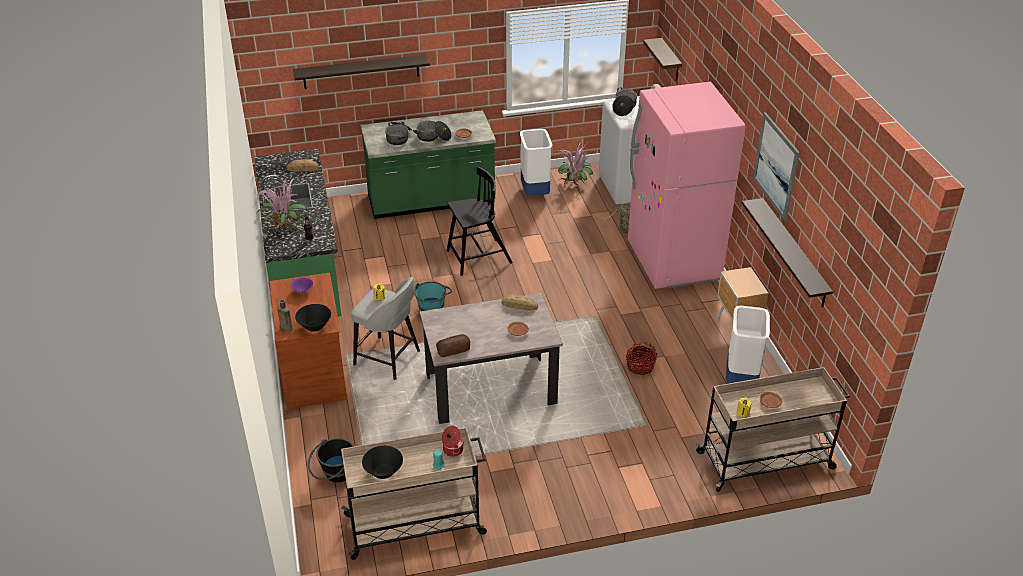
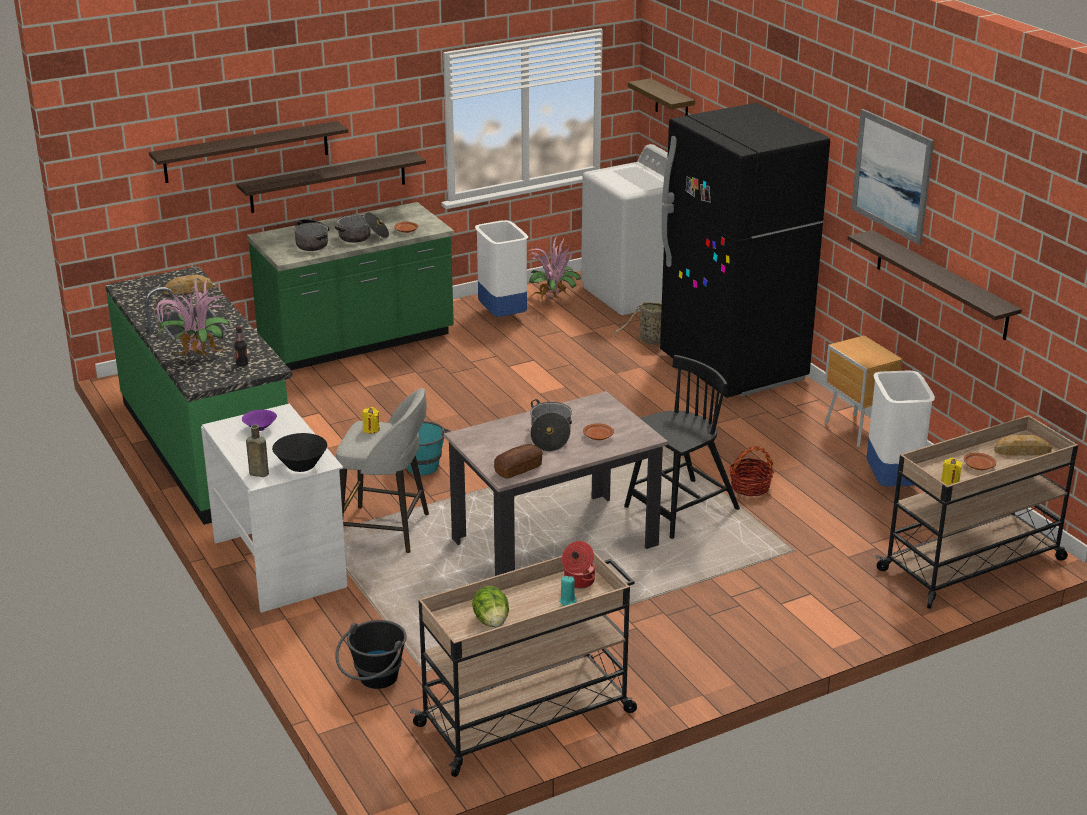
camera: 15 degrees left, 10 degrees down
brown desk [269,273,347,409] -> white desk [201,404,348,613]
black bowl [362,446,403,479] -> lettuce [472,586,509,627]
black chair [447,167,512,276] -> black chair moved to [624,355,740,539]
bread [502,294,538,310] -> bread moved to [994,435,1052,456]
cooking pot [612,87,638,116] -> cooking pot moved to [530,399,572,452]
pink fridge [628,82,745,289] -> black fridge [660,103,830,398]
none -> shelf [236,152,426,213]

